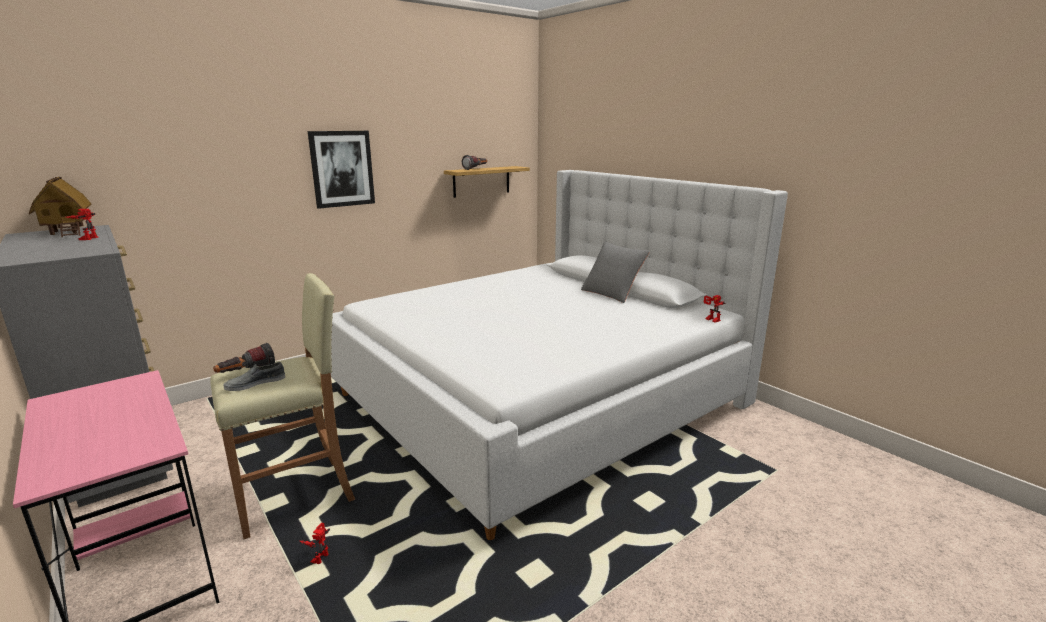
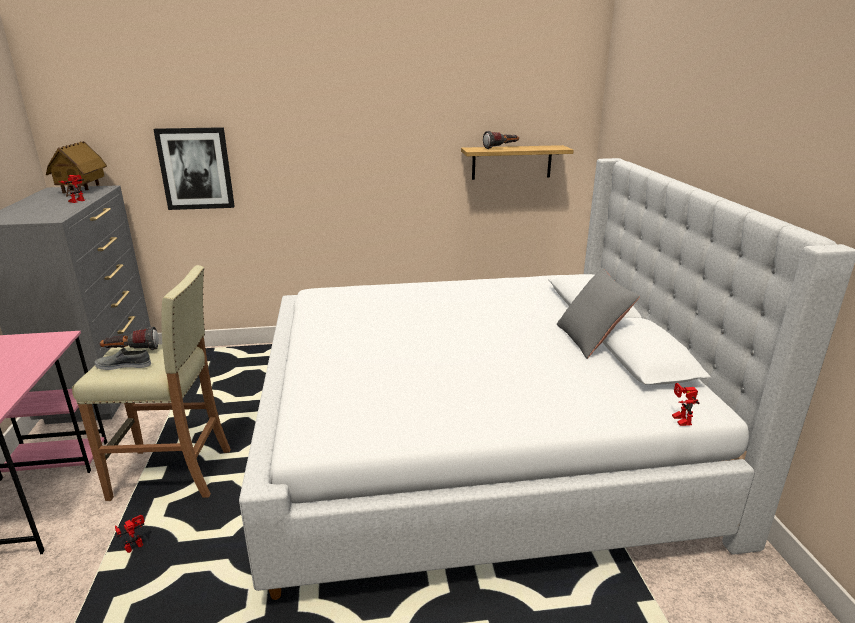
camera: 30 degrees right, 5 degrees up
picture [308,131,375,209] -> picture moved to [153,127,235,210]

